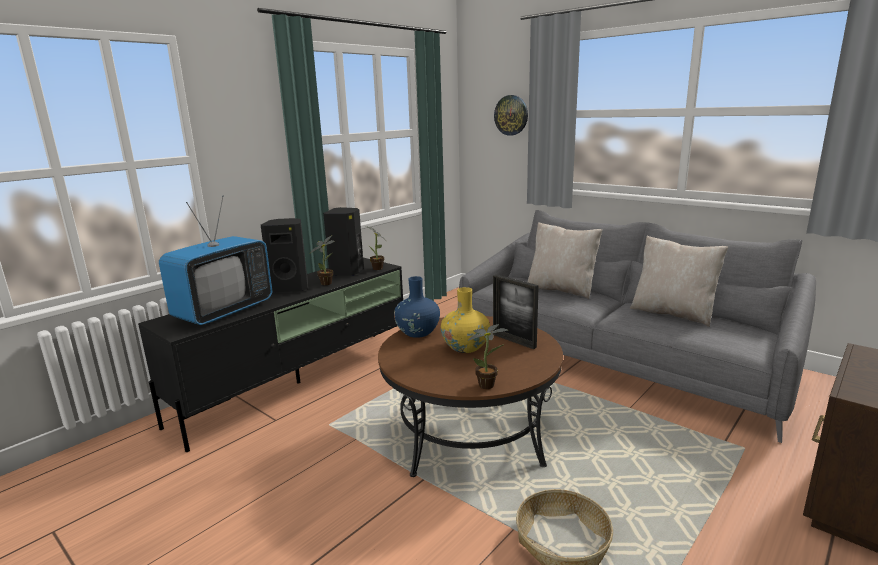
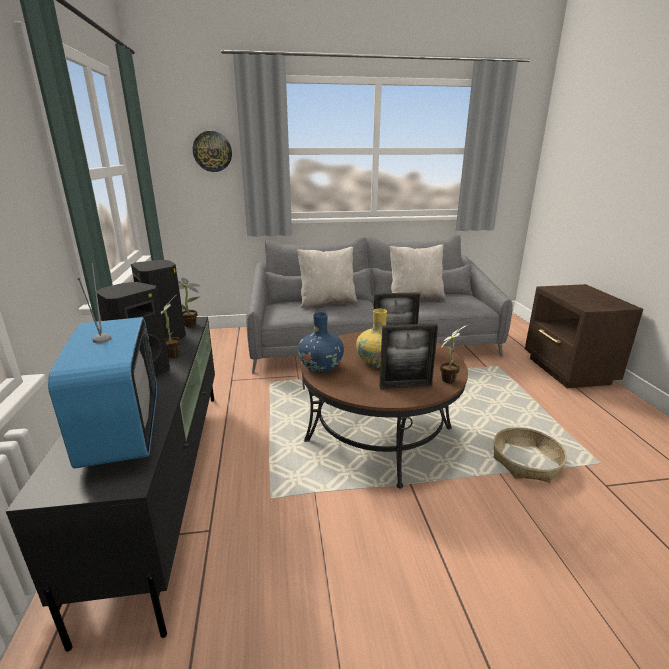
camera: 50 degrees left, 5 degrees up
none -> picture frame [379,323,438,389]

